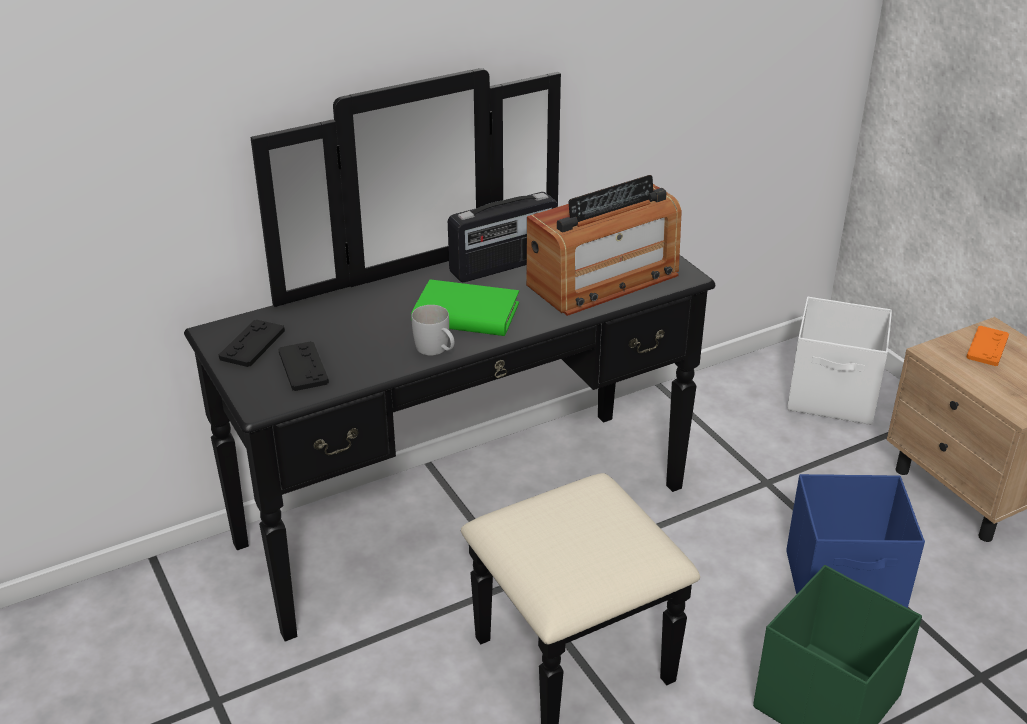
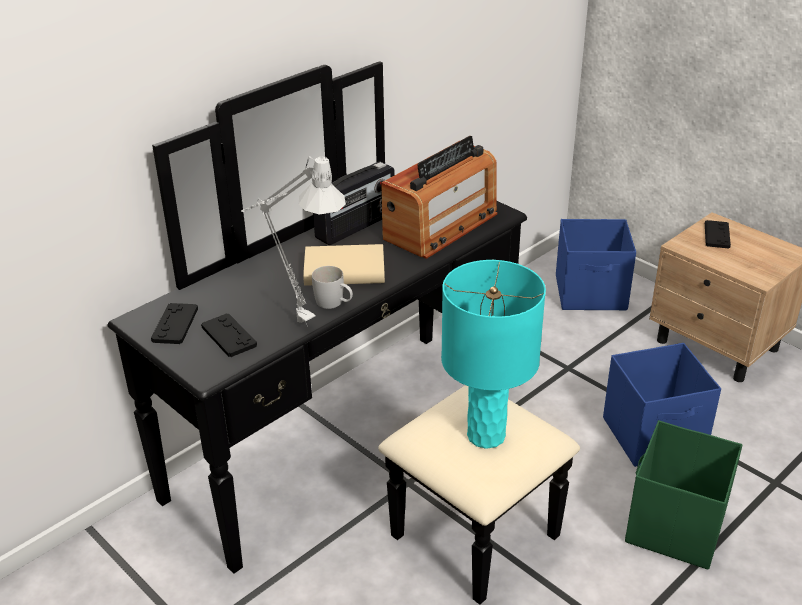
camera: 15 degrees left, 0 degrees up
green book [411,280,519,336] -> beige book [303,244,385,286]
white storage box [787,297,892,425] -> blue storage box [556,219,636,310]
orange game controller [966,326,1009,366] -> black game controller [705,220,731,249]
none -> grey table lamp [241,156,346,327]
none -> turquoise table lamp [441,260,546,449]

